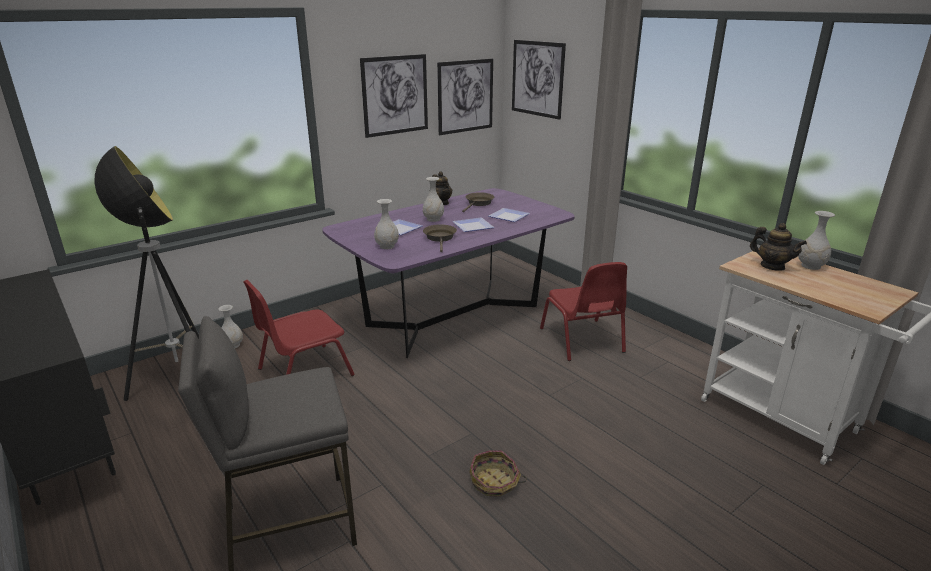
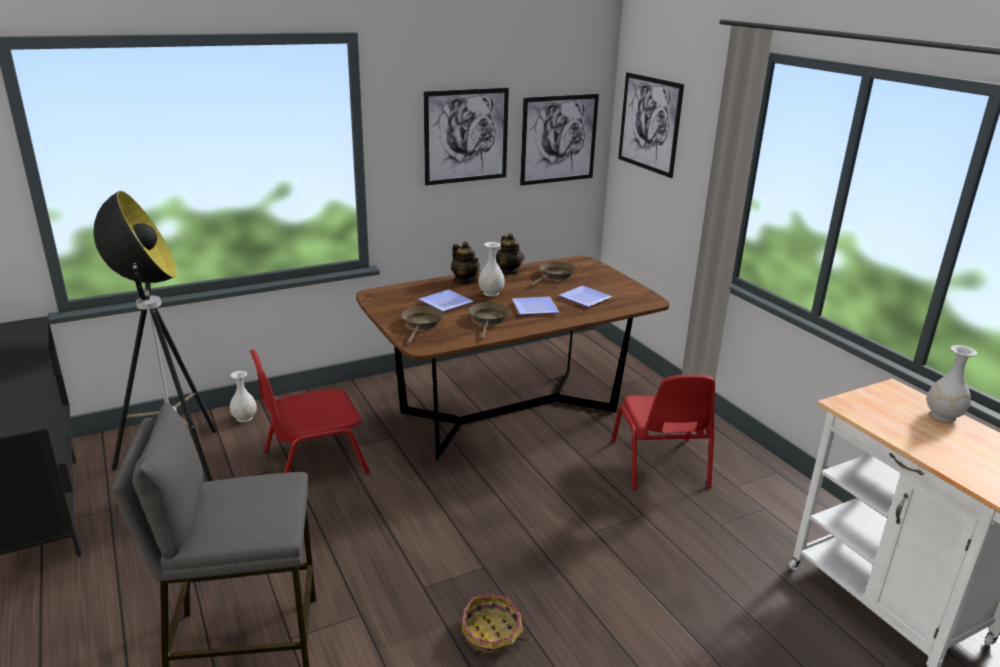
camera: 10 degrees right, 0 degrees up
purple dining table [322,188,575,358] -> brown dining table [356,256,670,460]
white vase [374,199,399,249] -> brown frying pan [401,306,444,345]
teapot [750,223,807,271] -> teapot moved to [451,241,480,284]

